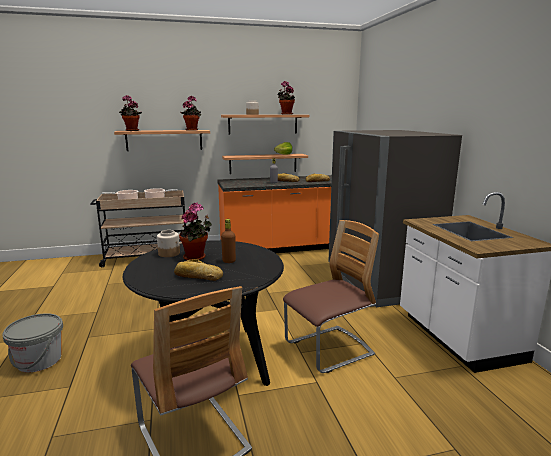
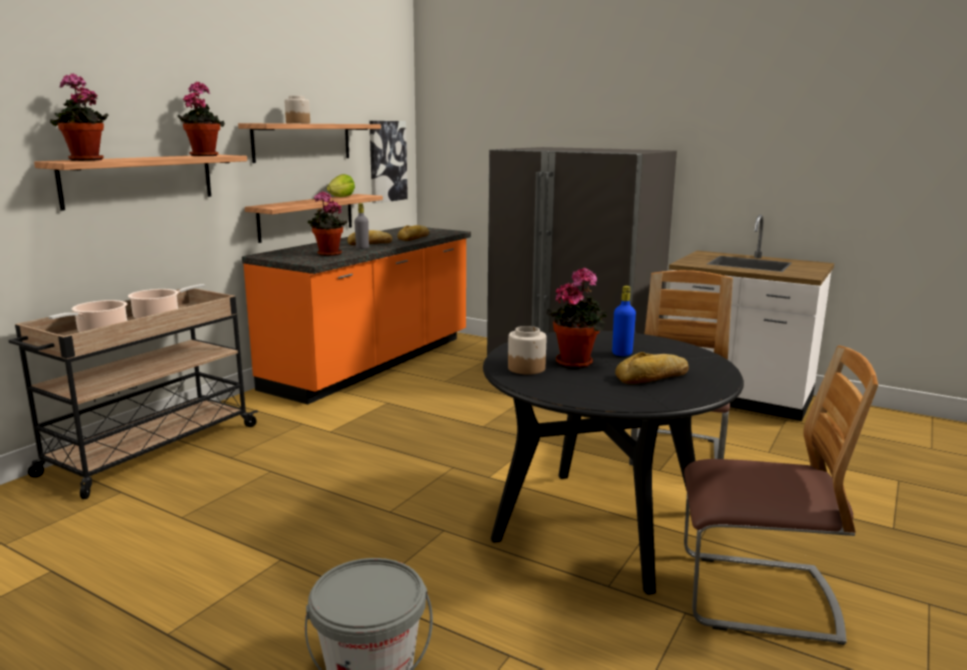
camera: 45 degrees left, 0 degrees up
brown bottle [221,219,236,263] -> blue bottle [612,286,636,356]
potted plant [277,81,295,115] -> potted plant moved to [308,191,348,256]
none -> picture [369,121,408,203]

